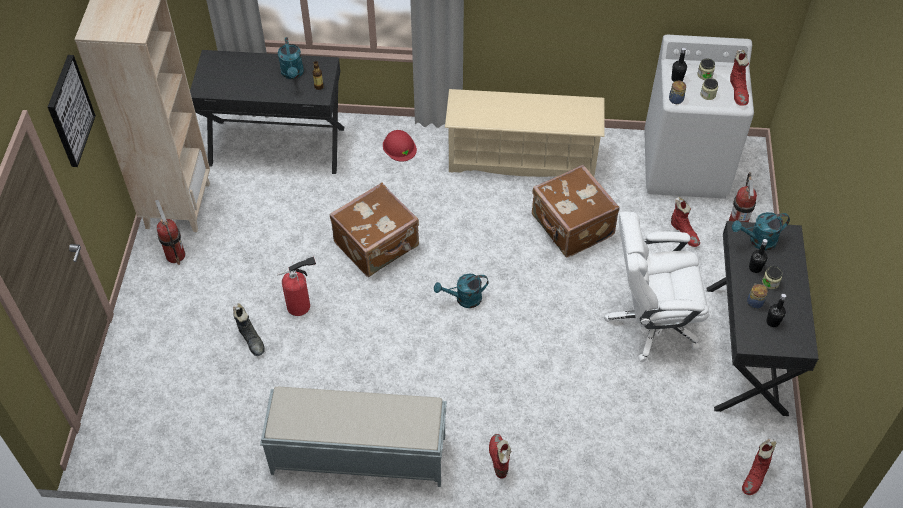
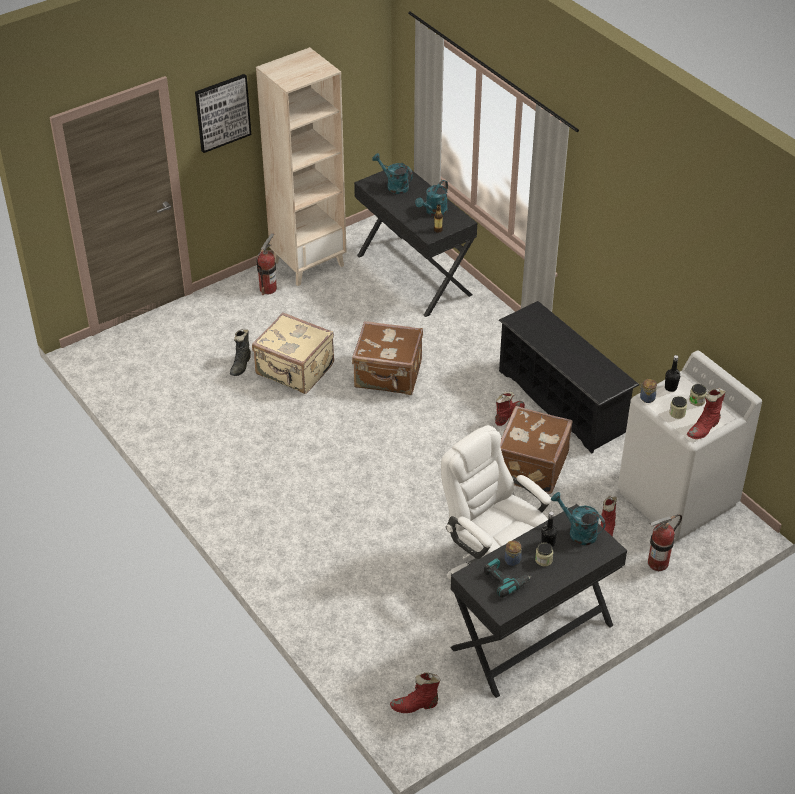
camera: 50 degrees right, 10 degrees down
grey bench [260,386,447,487] -> none
fire extinguisher [277,256,316,316] -> beige suitcase [252,312,334,394]
red hard hat [383,130,417,162] -> none
turquoise watering can [434,274,489,308] -> turquoise watering can moved to [372,153,413,194]
beige shoe rack [445,89,605,177] -> black shoe rack [499,301,639,453]
red boot [489,434,511,479] -> red boot moved to [495,391,525,426]
black bottle [766,294,786,327] -> power drill [484,558,532,598]

